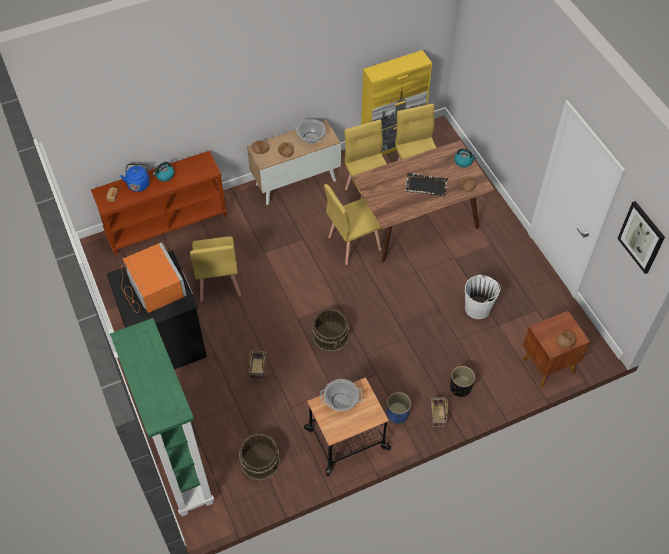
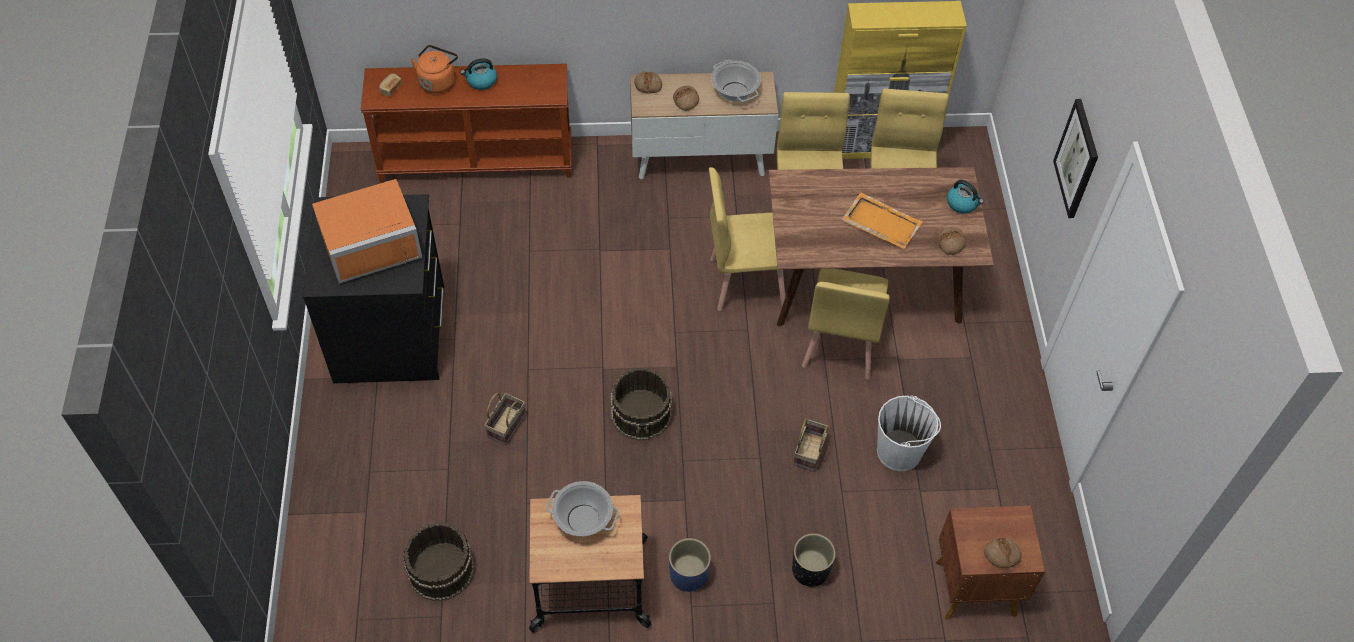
camera: 20 degrees right, 0 degrees up
green bookcase [110,318,214,516] -> none
blue kettle [120,163,150,192] -> orange kettle [411,45,458,93]
orange microwave [121,242,187,313] -> orange microwave turned 75 degrees clockwise [312,179,423,284]
yellow chair [190,236,241,302] -> yellow chair moved to [802,268,890,380]
black tray [405,173,448,196] -> orange tray [841,192,923,249]
basket [430,397,448,428] -> basket moved to [793,418,829,472]
picture [617,201,665,274] -> picture moved to [1053,99,1098,218]

